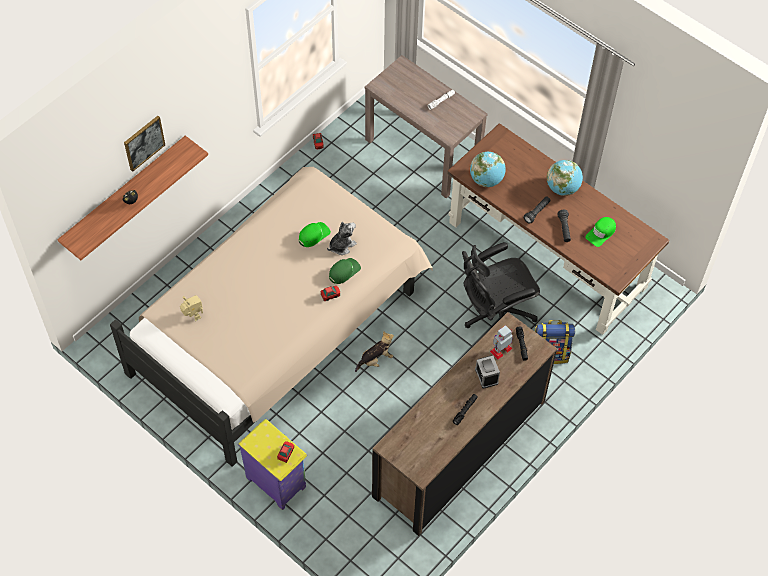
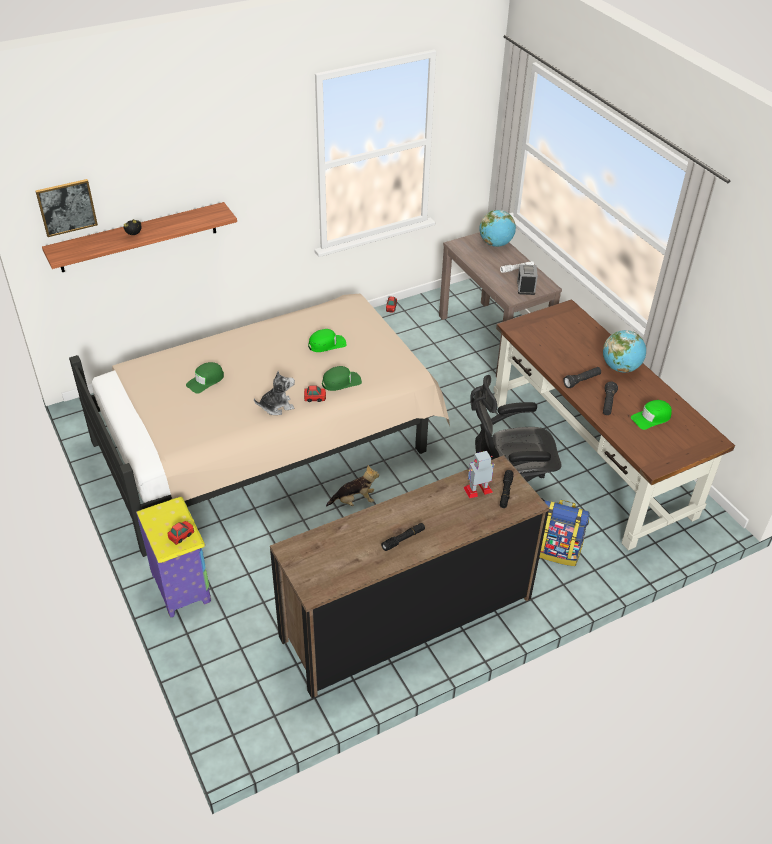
camera: 20 degrees right, 15 degrees down
picture [124,116,165,172] -> picture moved to [36,179,98,237]
toy robot [180,295,203,321] -> none
plush toy [327,222,357,255] -> plush toy moved to [254,371,295,415]
globe [470,152,506,187] -> globe moved to [480,210,516,247]
alarm clock [475,356,500,389] -> alarm clock moved to [517,264,538,295]
none -> green cap [186,362,224,394]

